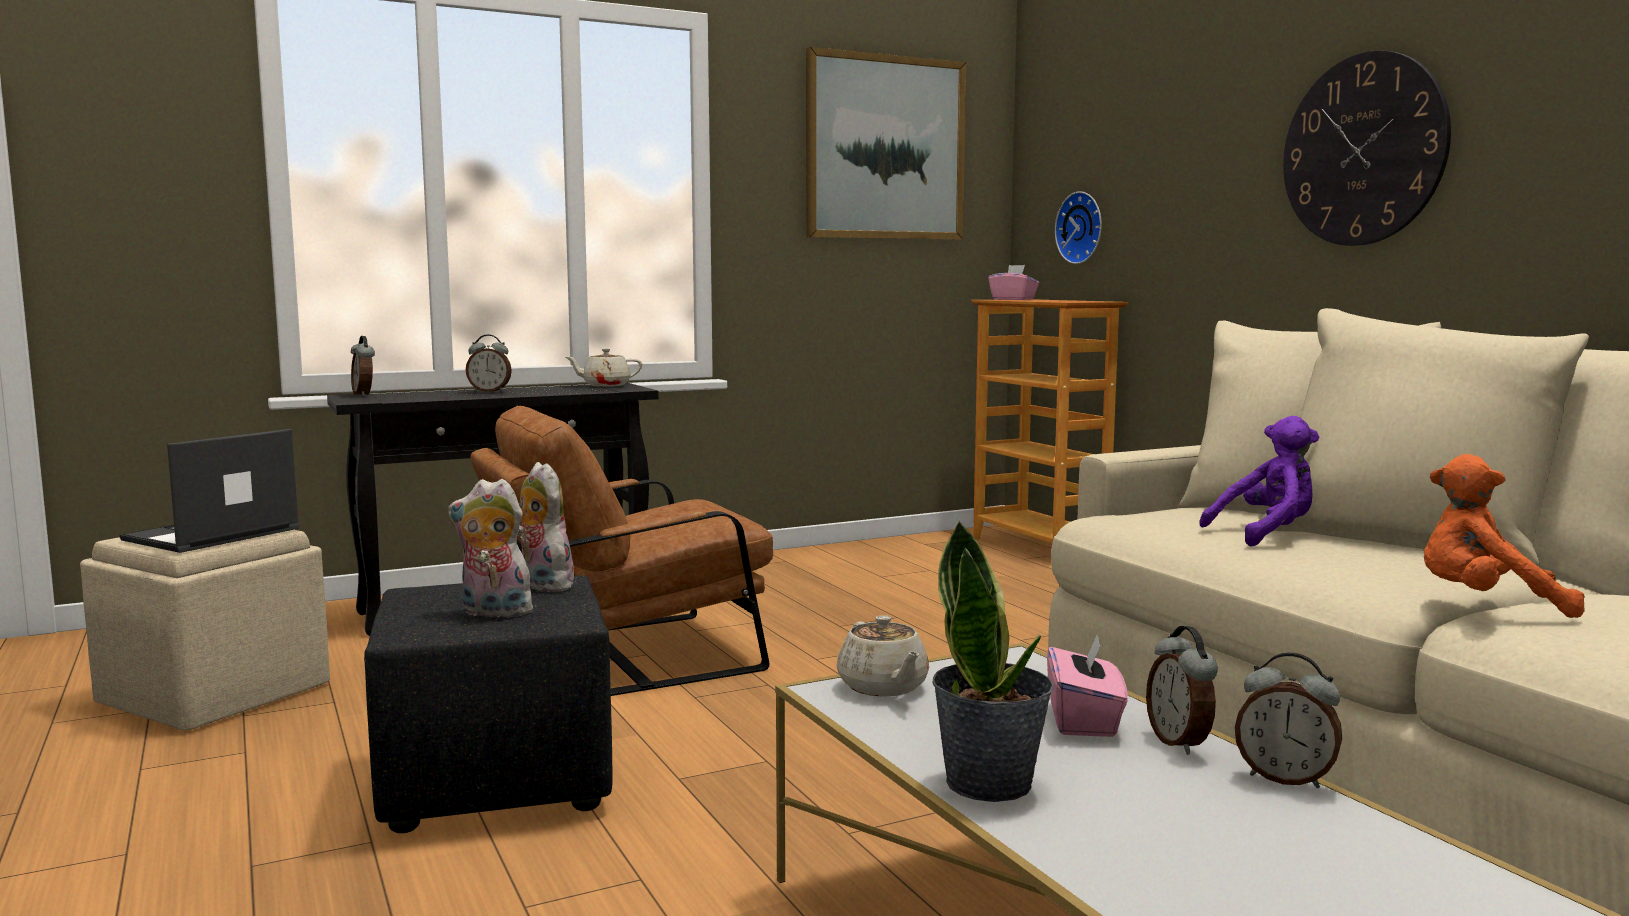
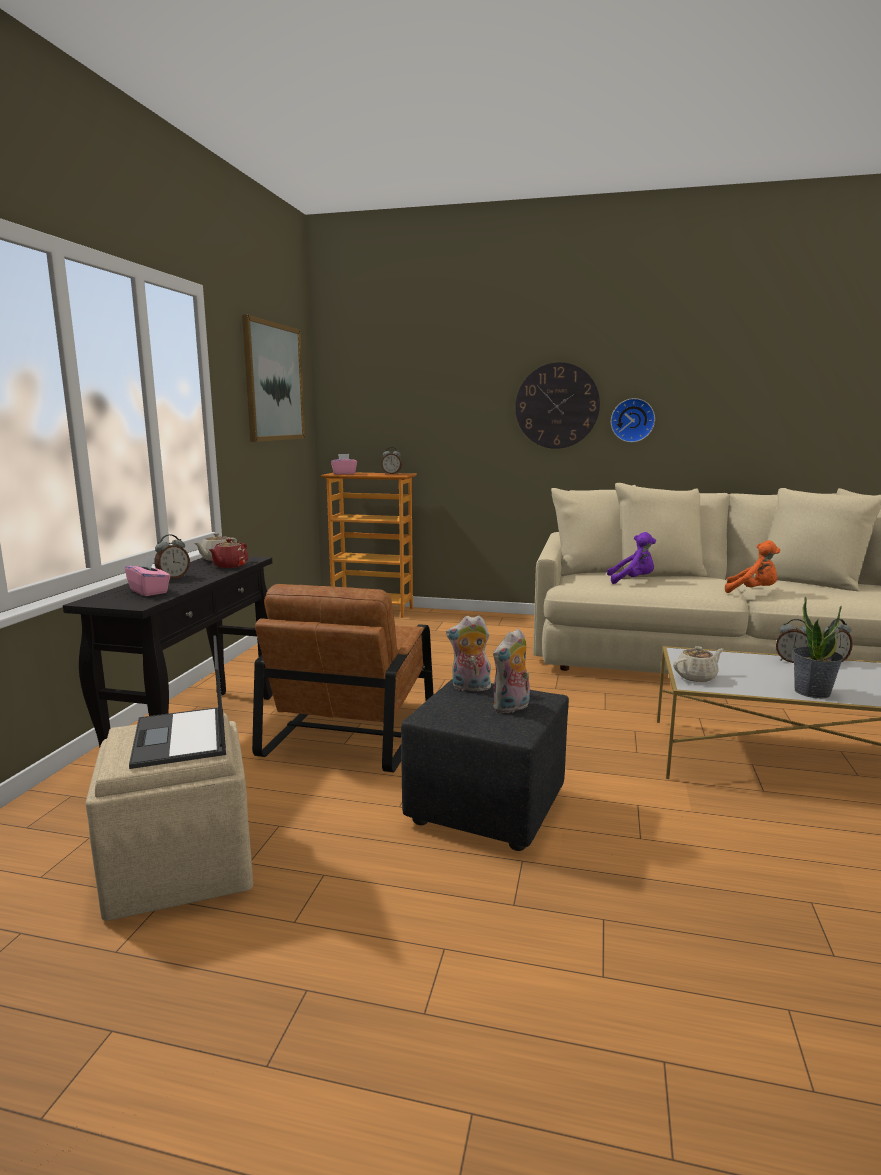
camera: 50 degrees left, 5 degrees up
alarm clock [351,336,375,396] -> alarm clock moved to [381,447,402,474]
beige teapot [837,615,929,697] -> beige teapot turned 45 degrees counterclockwise [673,646,724,682]
pink tissue box [1047,633,1127,737] -> pink tissue box moved to [125,556,170,596]
wall clock [1055,191,1102,264] -> wall clock moved to [611,398,655,442]
purple plush toy [1200,416,1320,547] -> purple plush toy turned 75 degrees clockwise [607,532,656,584]
orange plush toy [1424,454,1585,618] -> orange plush toy turned 120 degrees counterclockwise [725,540,780,593]
none -> red teapot [209,539,248,568]

